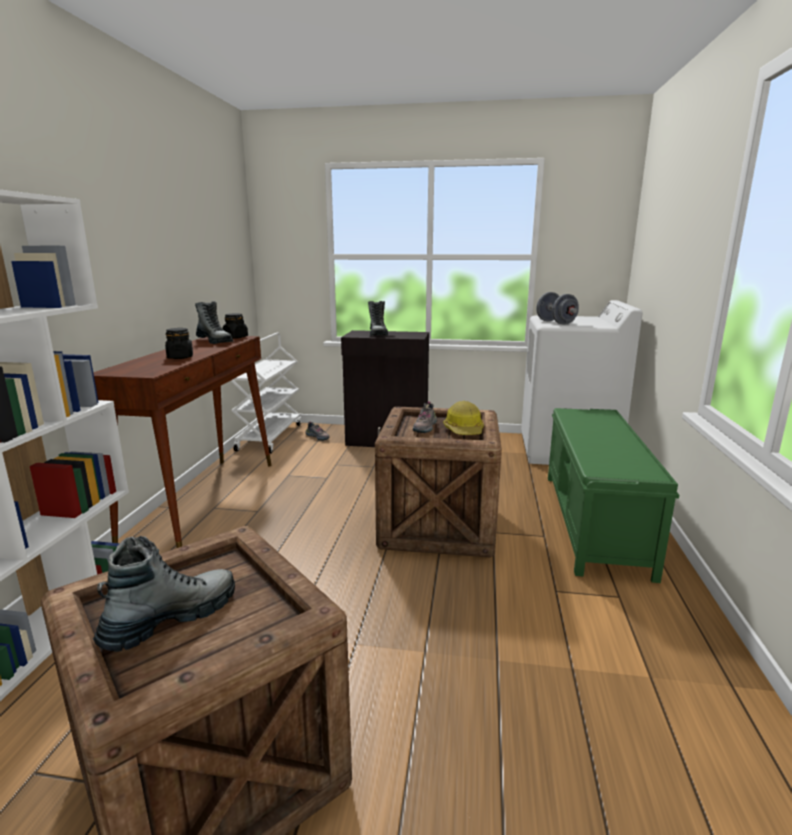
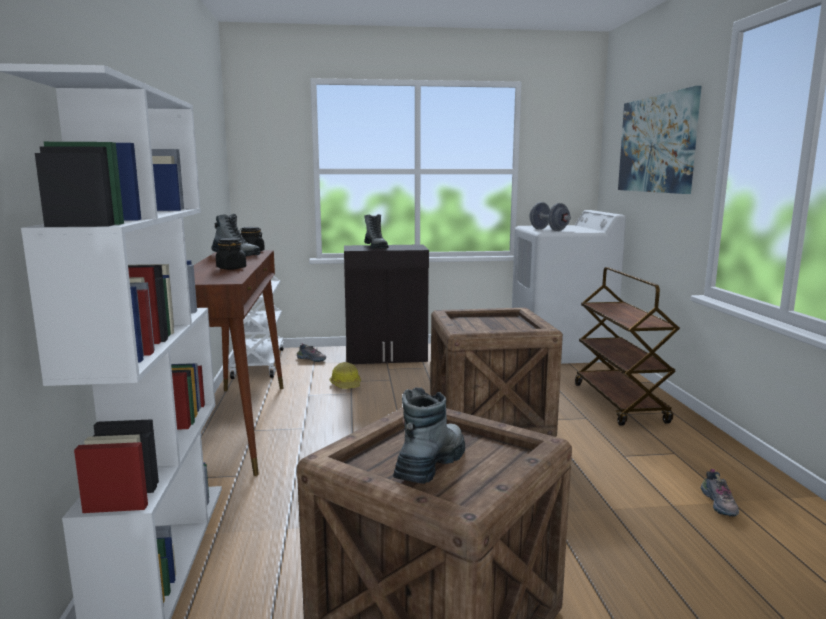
camera: 15 degrees left, 5 degrees down
shoe [413,401,437,433] -> shoe moved to [700,469,739,517]
hard hat [443,401,484,435] -> hard hat moved to [330,362,361,389]
green bench [548,408,679,583] -> brown cart [575,267,680,426]
none -> picture [618,86,701,194]

